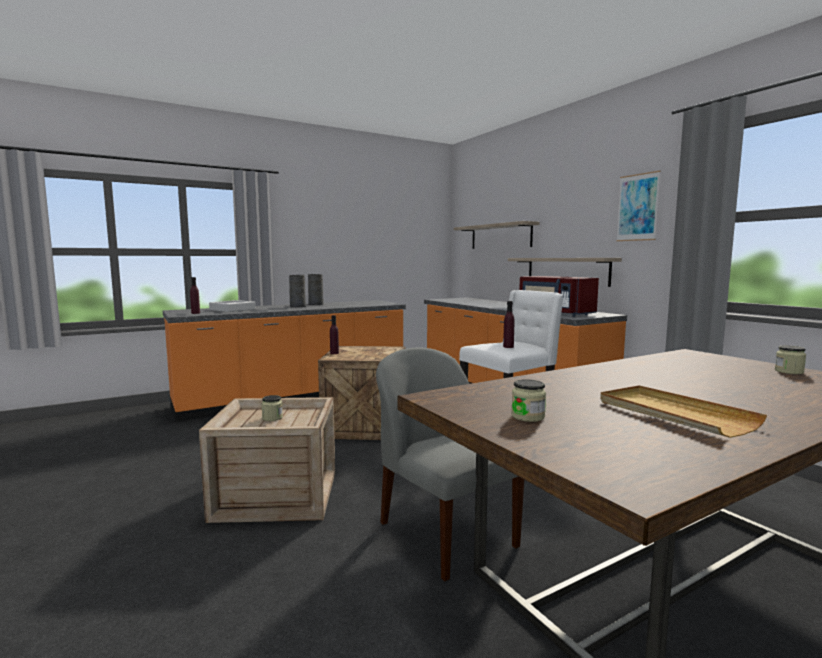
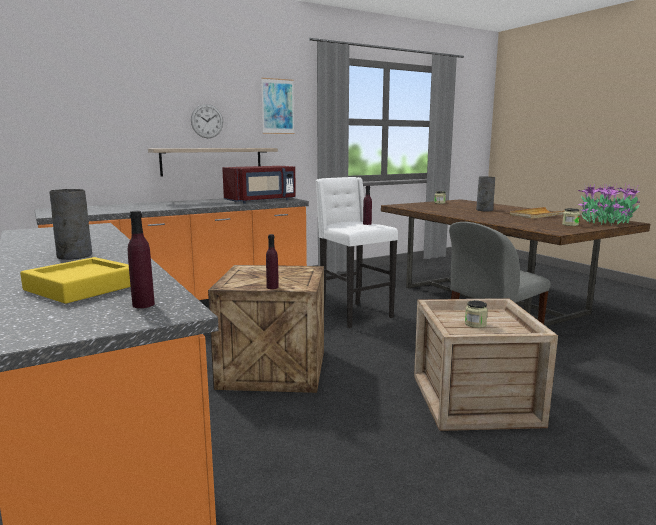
camera: 90 degrees left, 5 degrees up
grey tray [209,300,255,312] -> yellow tray [20,257,131,304]
grey vase [308,274,324,305] -> grey vase moved to [476,176,495,211]
shelf [454,221,540,249] -> none
none -> wall clock [191,104,223,138]
none -> potted plant [578,183,640,225]

